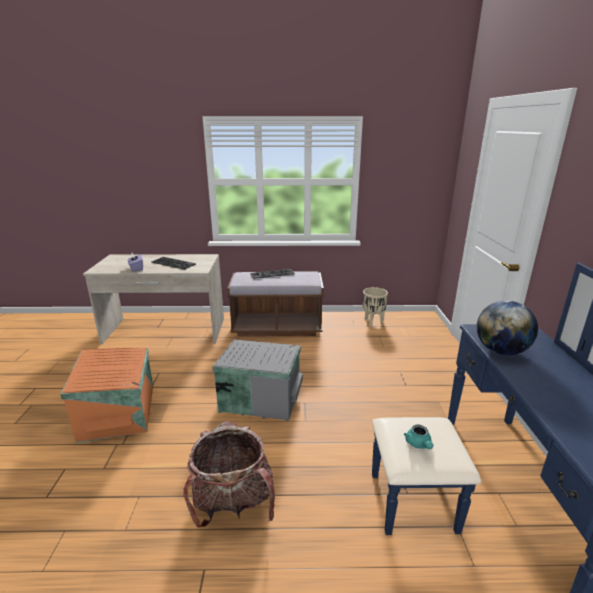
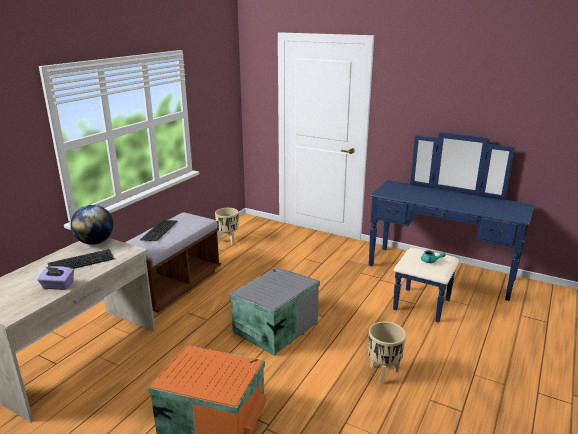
camera: 60 degrees left, 0 degrees up
backpack [184,421,275,528] -> beige planter [368,322,406,384]
globe [477,300,538,355] -> globe moved to [71,205,113,245]

